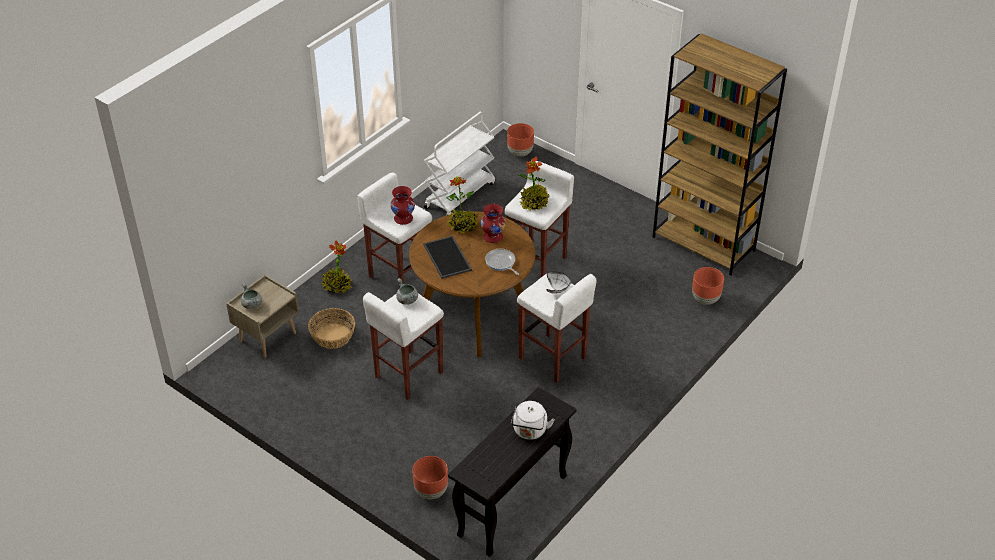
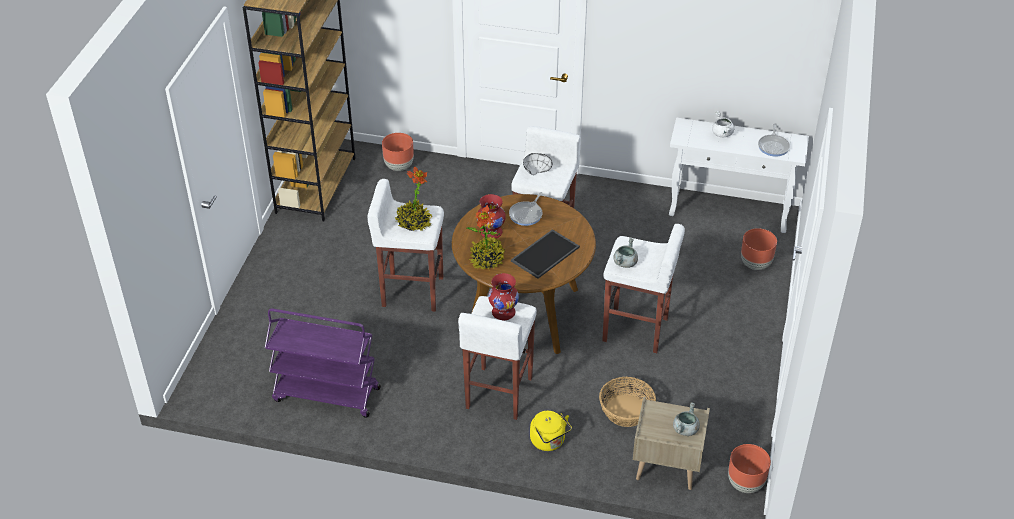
camera: 115 degrees left, 0 degrees up
potted plant [320,241,352,293] -> yellow kettle [530,411,572,451]
white cart [424,111,495,215] -> purple cart [265,308,381,418]
black console table [448,387,576,557] -> white console table [669,118,809,233]
brown planter [507,123,534,157] -> brown planter moved to [728,444,771,493]
white kettle [511,401,555,440] -> white cooking pot [712,111,734,137]
none -> frying pan [758,124,790,157]

